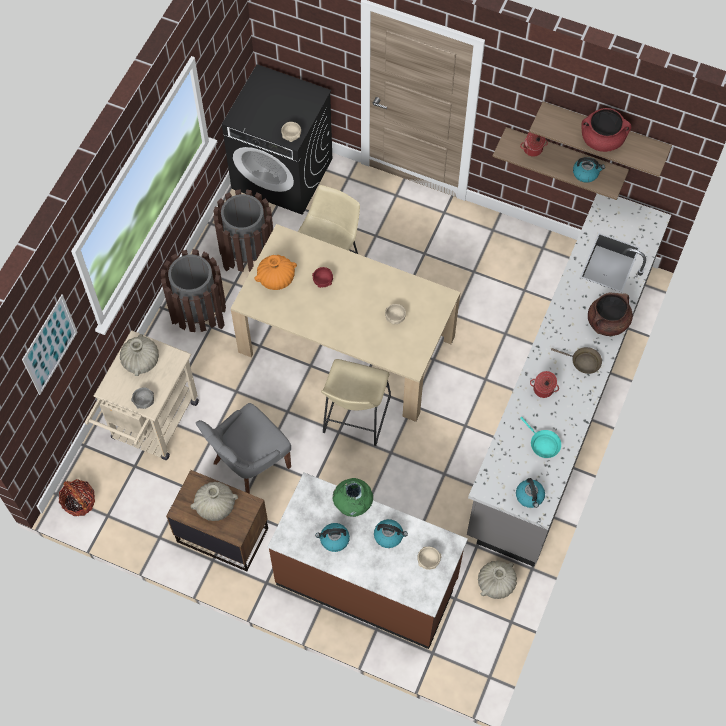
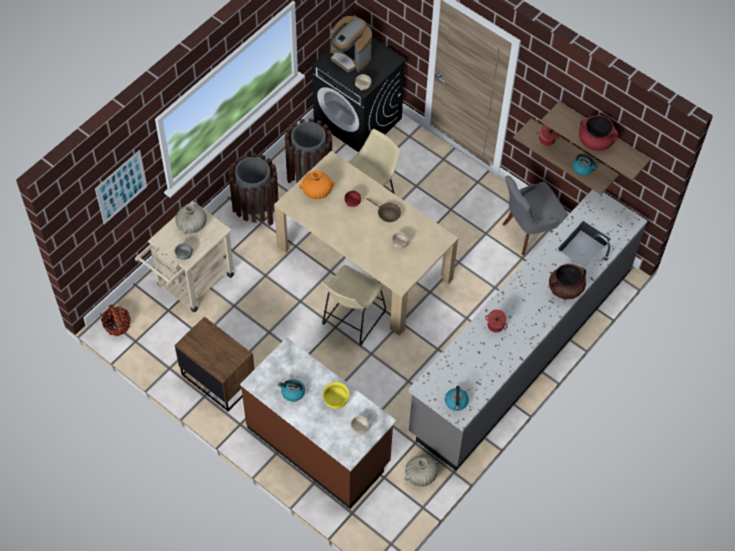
camera: 15 degrees right, 5 degrees down
beige vase [190,482,238,521] -> none
grey chair [196,403,291,494] -> grey chair moved to [502,176,568,255]
green vase [332,478,373,517] -> none
kettle [374,519,408,548] -> yellow bowl [323,382,350,409]
turquoise frying pan [520,417,561,458] -> none
brown frying pan [551,347,602,374] -> brown frying pan moved to [367,198,401,222]
none -> coffee machine [330,16,372,73]

